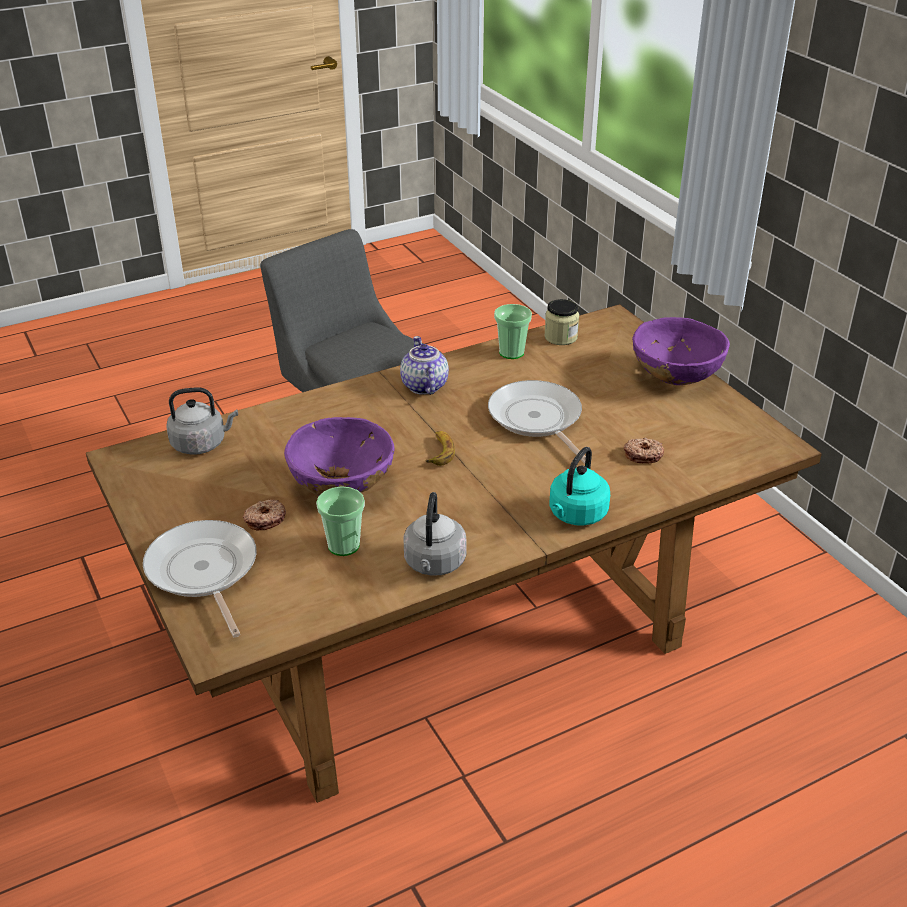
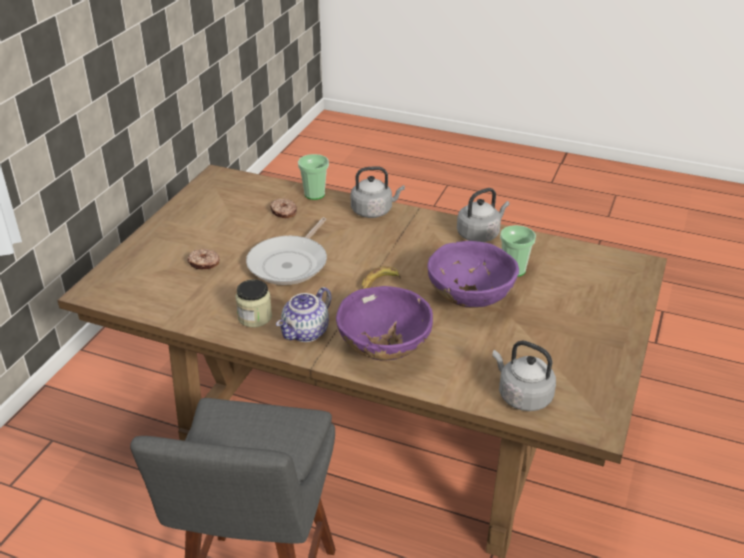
camera: 130 degrees left, 0 degrees up
frying pan [143,520,257,638] -> none
donut [243,499,286,531] -> donut moved to [187,249,220,269]
cup [494,304,532,359] -> cup moved to [298,154,329,200]
jar [544,299,579,345] -> jar moved to [235,279,272,327]
turquoise kettle [550,447,610,526] -> grey kettle [351,167,405,218]
purple bowl [632,317,730,385] -> purple bowl moved to [336,286,433,361]

